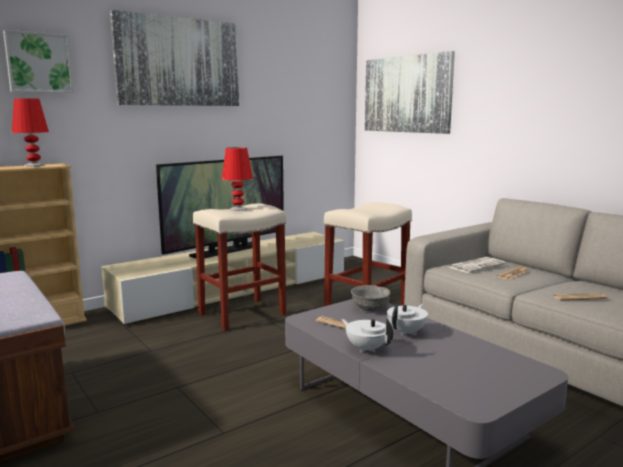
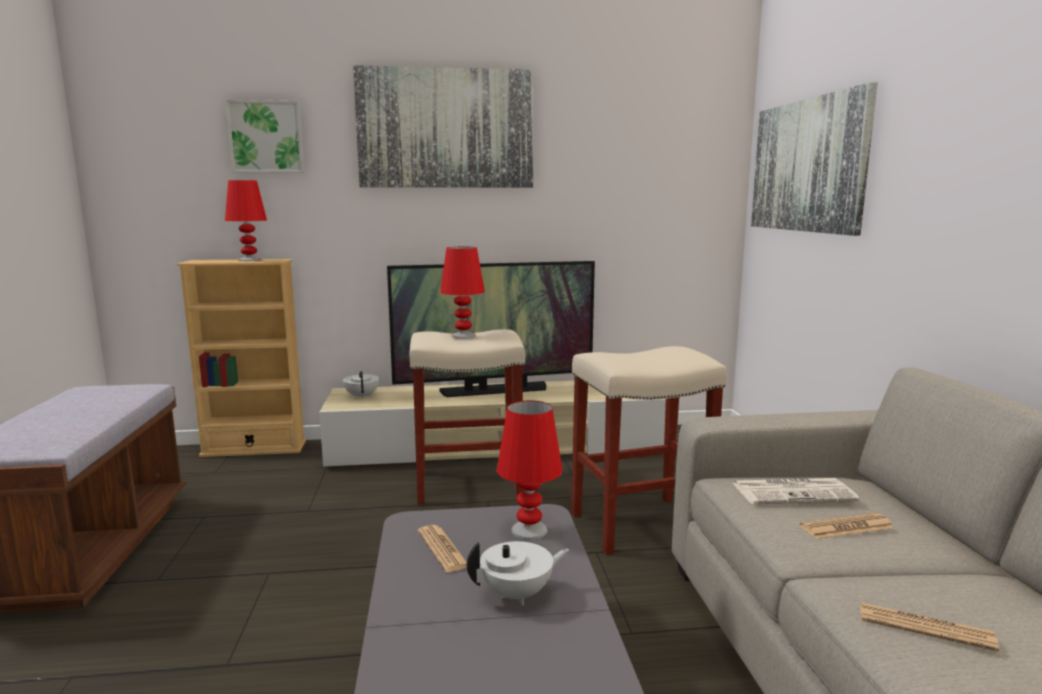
camera: 30 degrees right, 0 degrees up
white teapot [341,319,393,353] -> white teapot moved to [343,371,379,399]
grey bowl [351,285,390,312] -> red table lamp [497,401,563,540]

